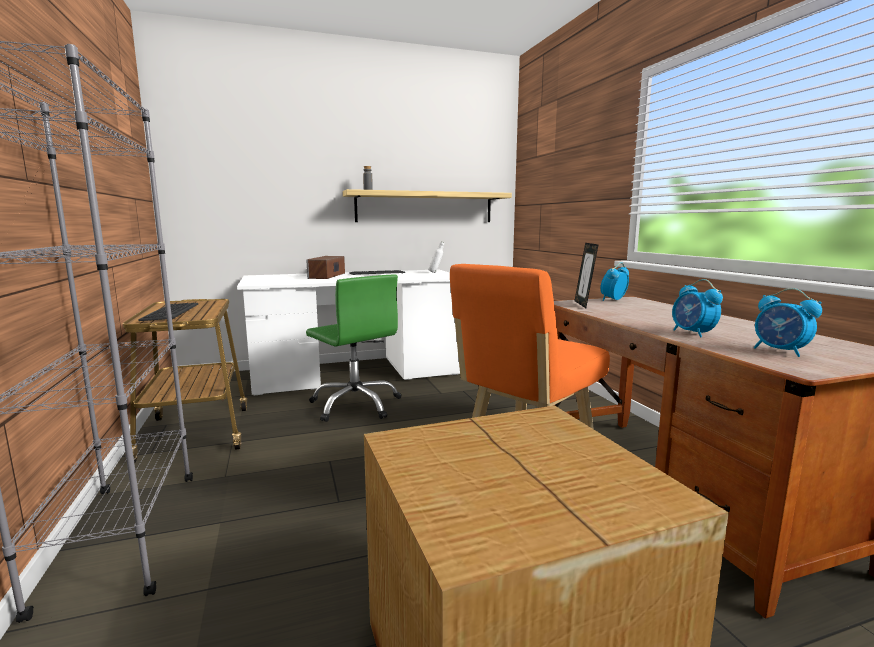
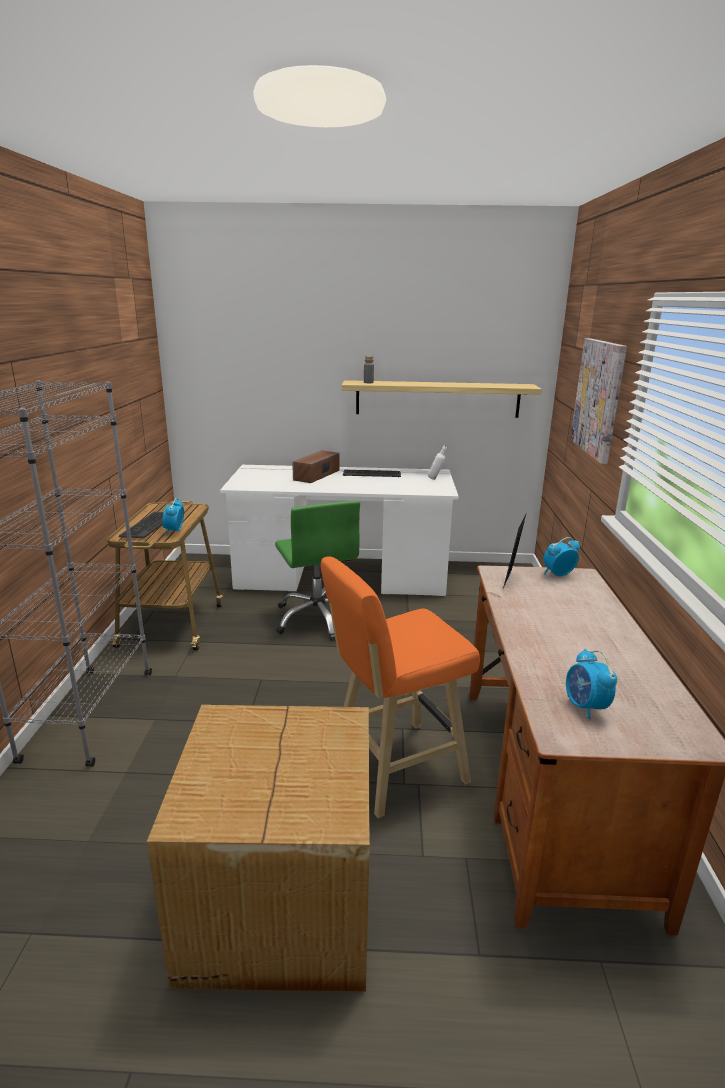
camera: 20 degrees right, 10 degrees up
alarm clock [672,279,723,338] -> alarm clock moved to [162,498,184,535]
none -> picture [570,338,627,464]

